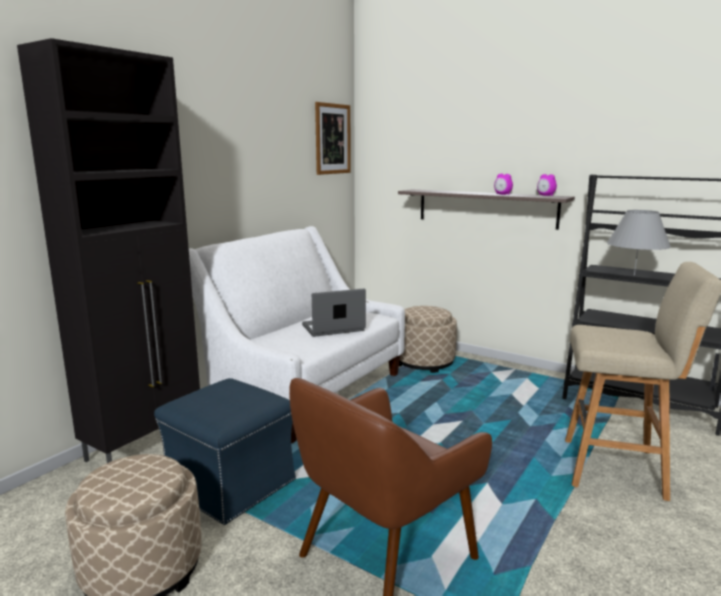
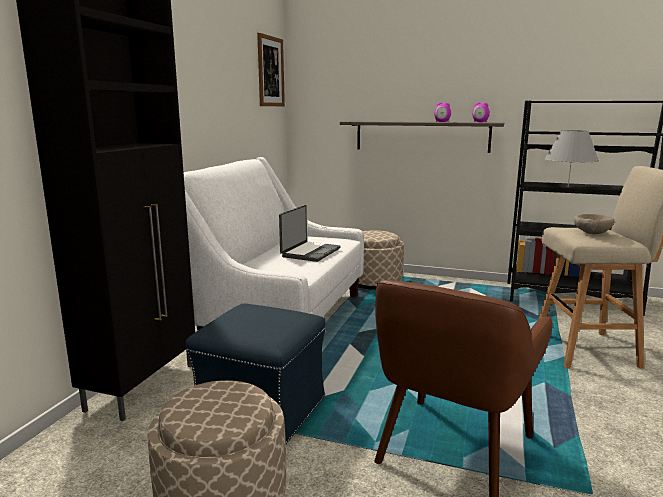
camera: 15 degrees left, 0 degrees up
laptop [302,289,366,337] -> laptop turned 150 degrees clockwise [279,205,341,262]
none -> beige bowl [574,214,615,234]

